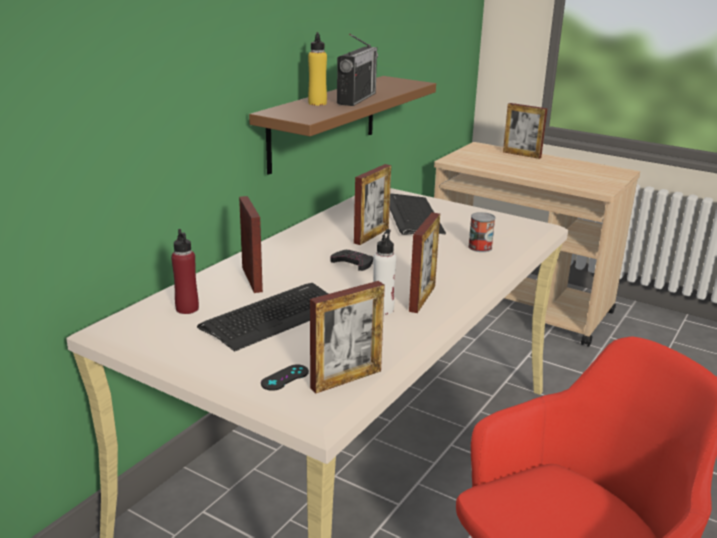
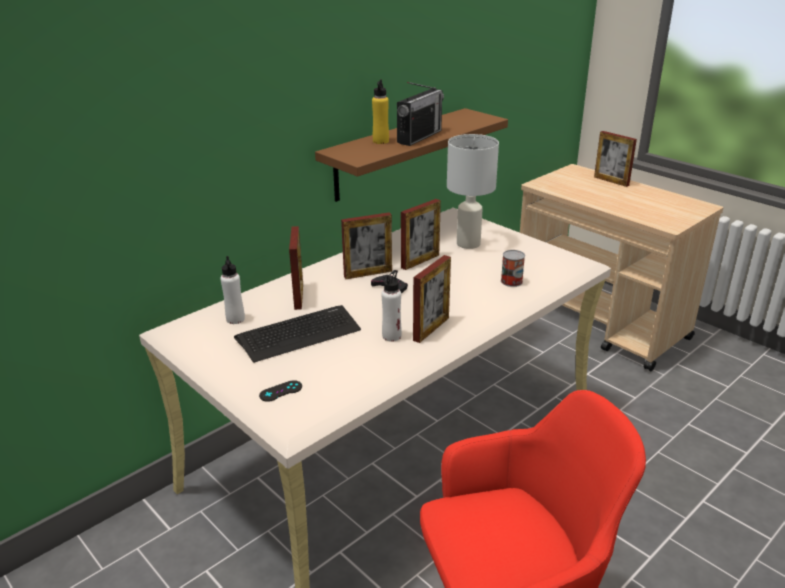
camera: 15 degrees right, 5 degrees up
red bottle [171,229,199,314] -> white bottle [220,256,245,324]
picture frame [310,281,385,393] -> picture frame moved to [341,213,392,279]
keyboard [390,193,446,235] -> white table lamp [447,134,499,249]

